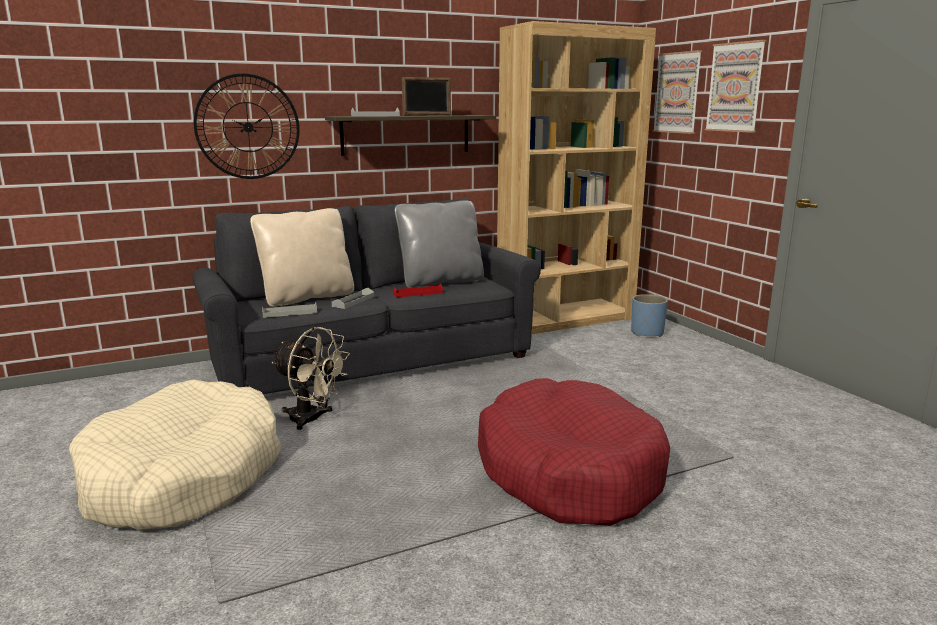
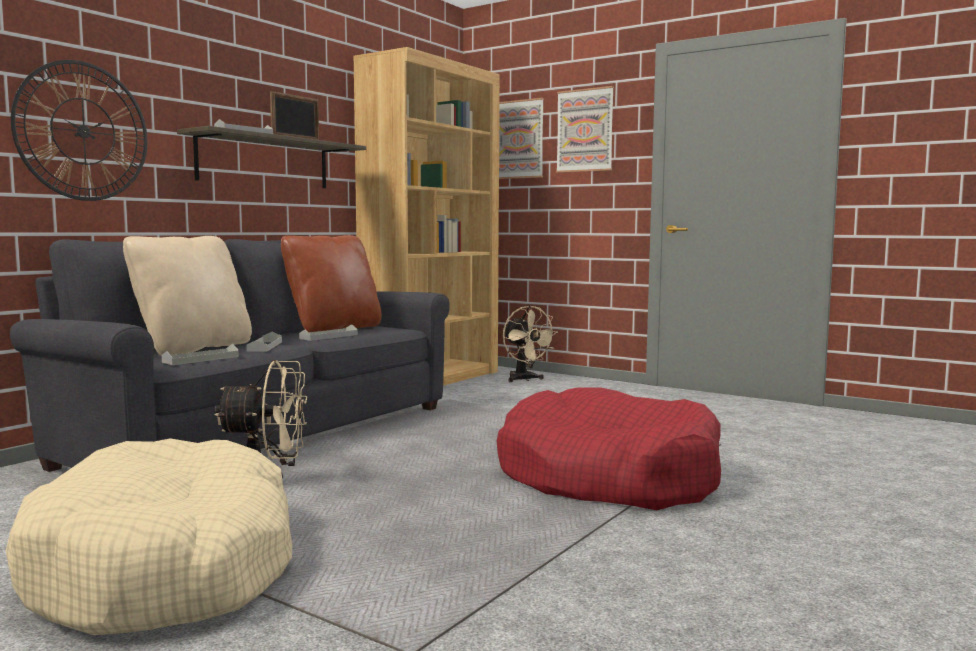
camera: 30 degrees left, 10 degrees down
red tray [393,283,443,297] -> grey tray [299,324,358,341]
grey pillow [395,200,484,288] -> brown pillow [281,235,381,332]
blue planter [631,294,668,337] -> beige fan [503,305,558,382]

